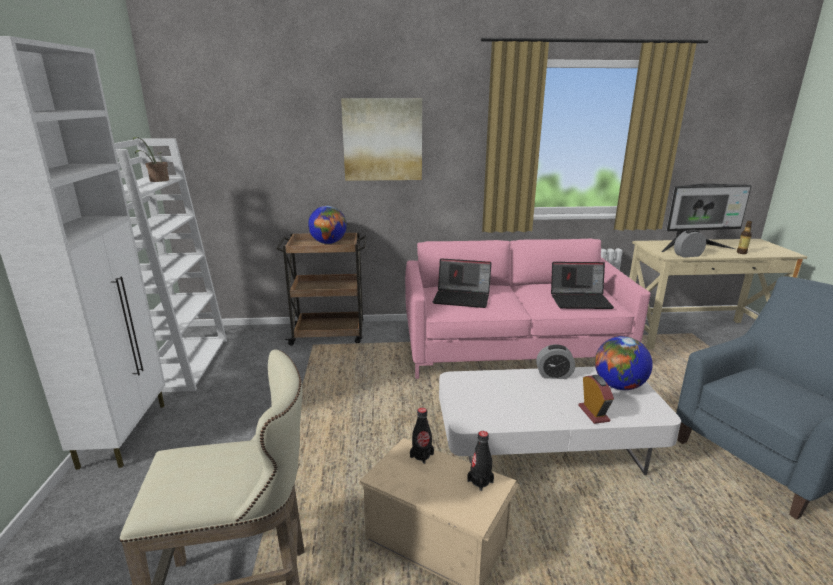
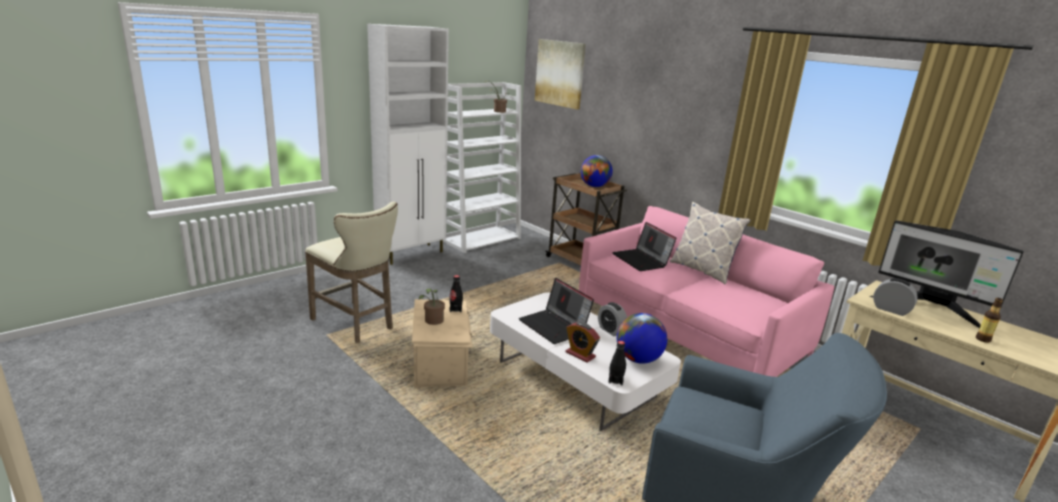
camera: 50 degrees right, 0 degrees up
picture [341,98,422,181] -> picture moved to [535,39,586,109]
black bottle [467,431,494,491] -> black bottle moved to [608,341,626,385]
laptop [551,262,614,309] -> laptop moved to [519,278,594,344]
alarm clock [578,375,614,424] -> alarm clock turned 90 degrees clockwise [566,322,600,363]
none -> potted plant [419,288,445,325]
none -> pillow [669,202,750,284]

